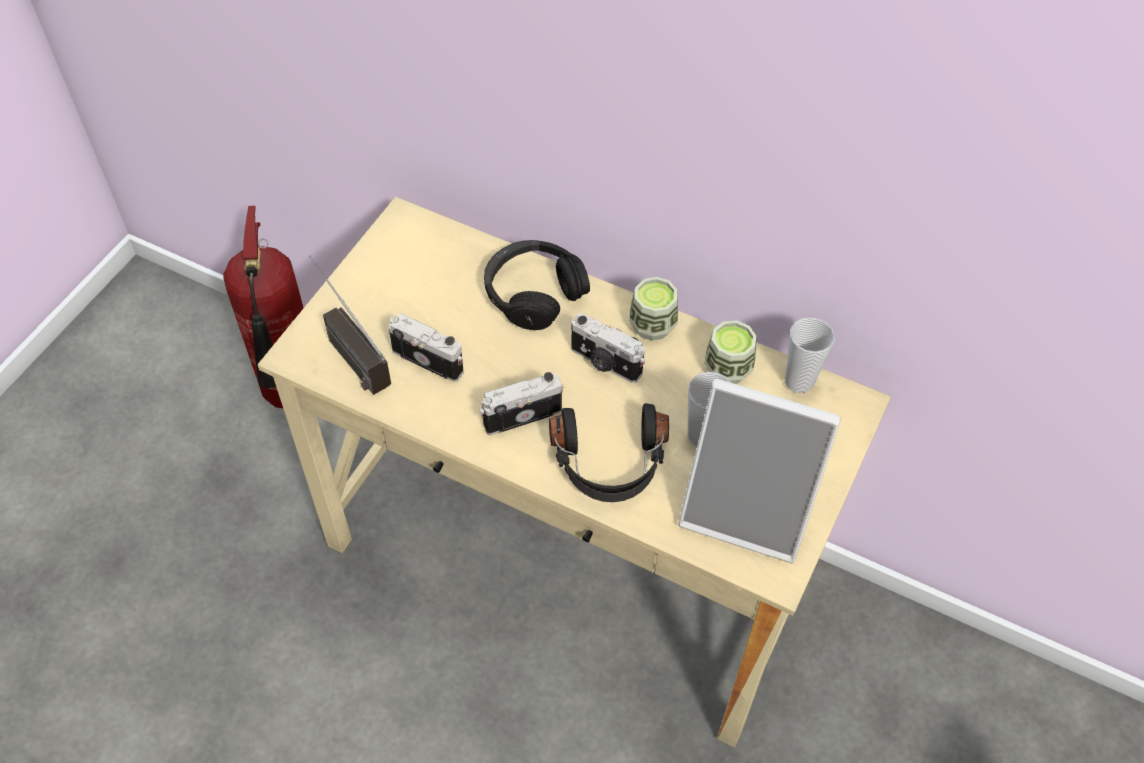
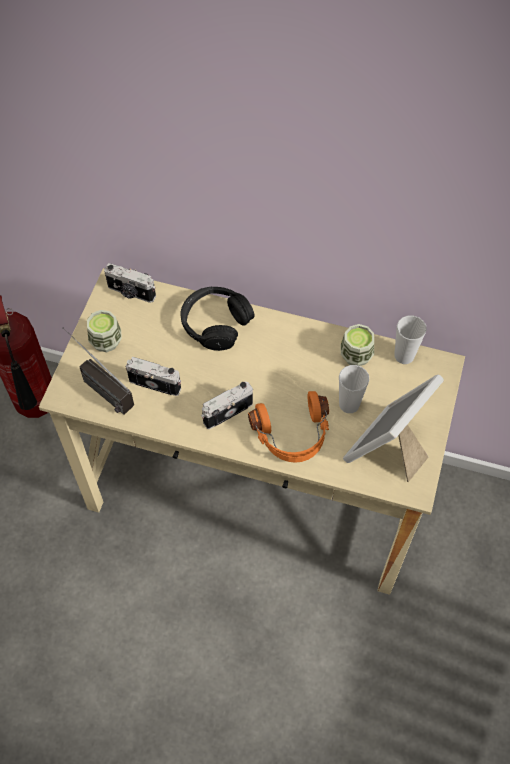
camera: 10 degrees left, 5 degrees up
black headphones [549,403,669,502] -> orange headphones [248,391,329,463]
camera [571,313,645,383] -> camera moved to [104,263,156,303]
cup [629,277,678,341] -> cup moved to [87,310,122,352]
picture frame [678,378,841,563] -> picture frame turned 120 degrees clockwise [343,375,444,482]

